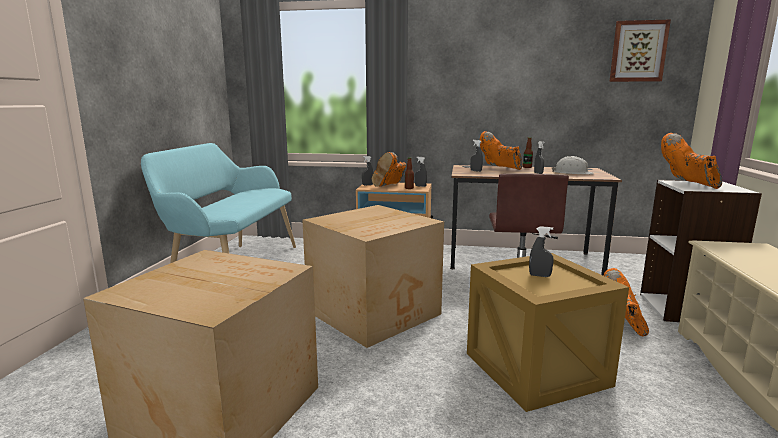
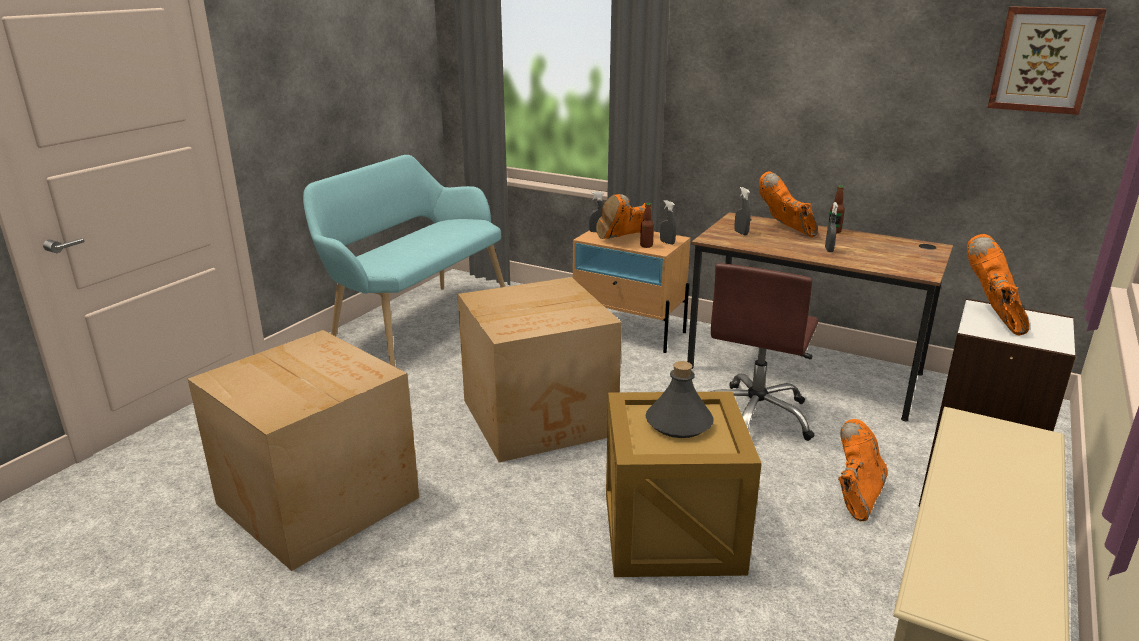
camera: 20 degrees right, 10 degrees up
grey spray bottle [529,226,554,277] -> grey bottle [645,361,714,438]
white hard hat [552,156,594,175] -> none

